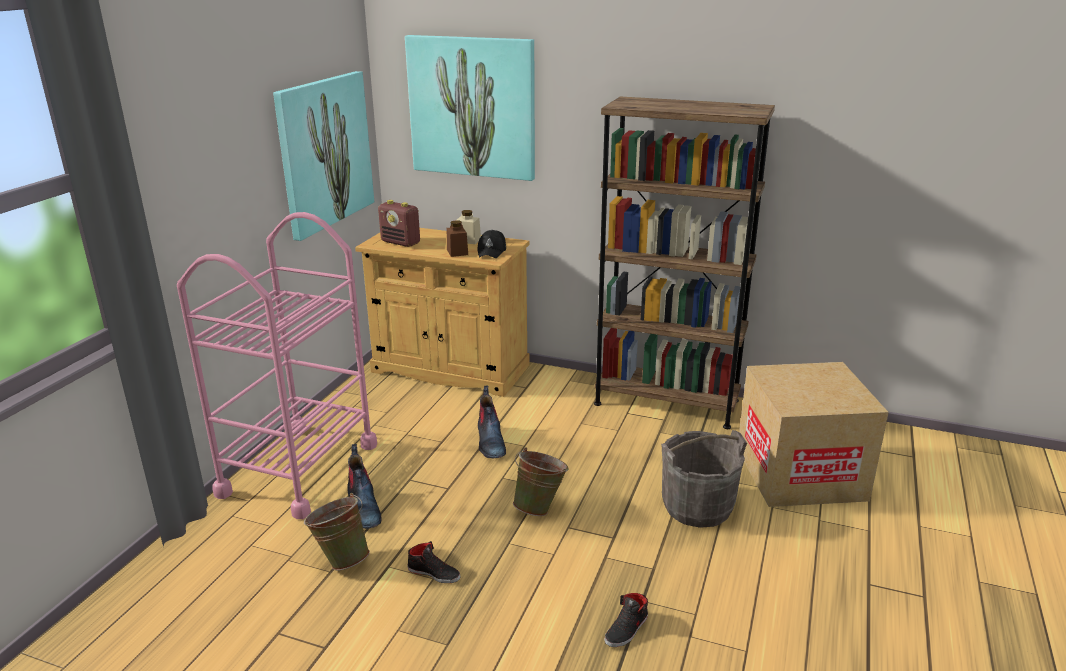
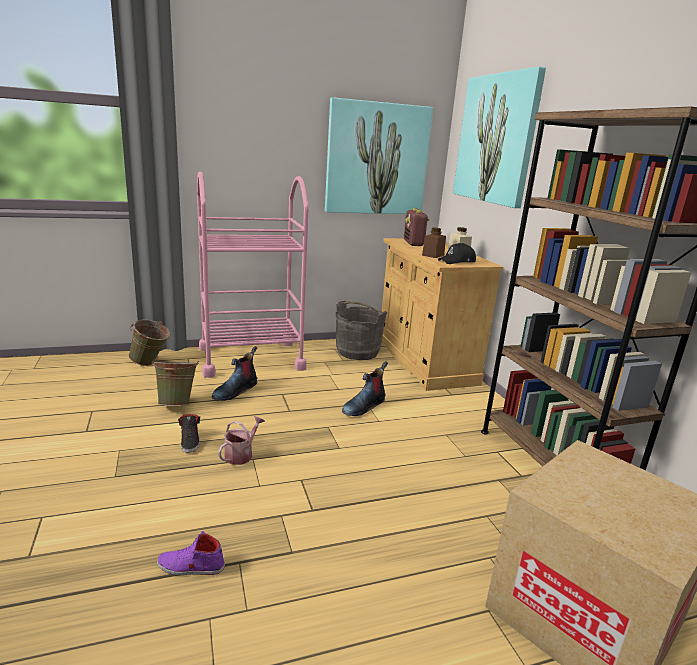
camera: 50 degrees right, 5 degrees down
green bucket [513,447,569,516] -> green bucket moved to [129,320,170,366]
black shoe [604,593,648,647] -> purple shoe [157,531,225,575]
grey bucket [661,430,747,528] -> grey bucket moved to [336,301,387,360]
none -> watering can [218,416,265,465]

